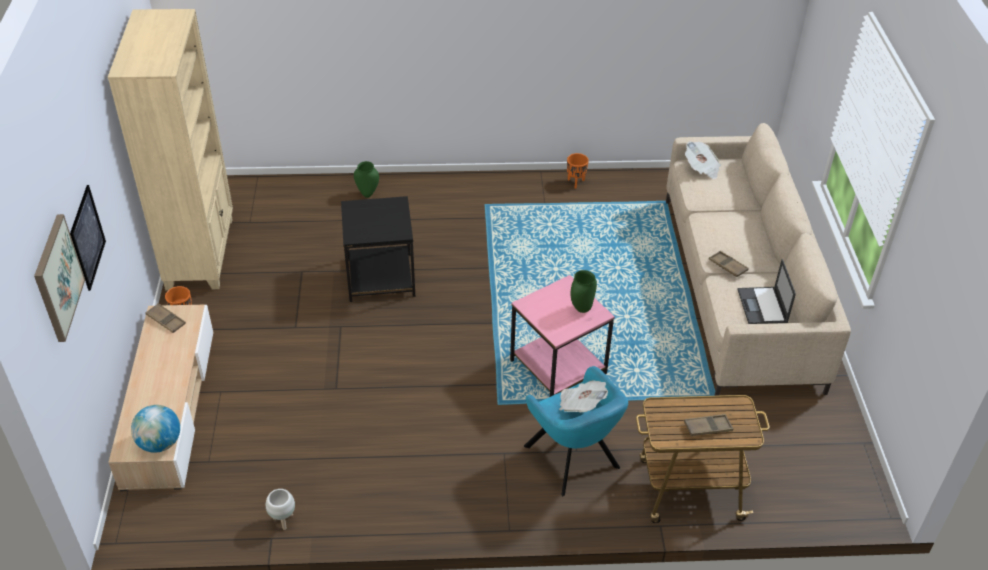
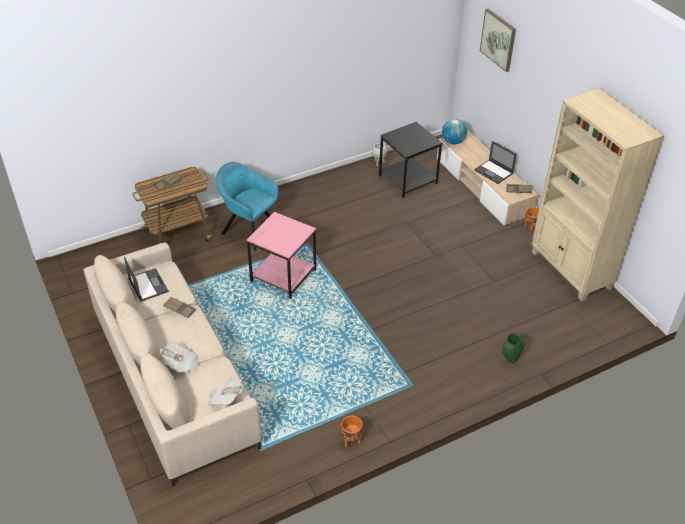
camera: 155 degrees right, 0 degrees up
picture [70,185,106,291] -> none
black side table [341,196,415,302] -> black side table moved to [379,122,443,198]
newspaper [559,380,608,412] -> newspaper moved to [161,342,200,373]
green vase [570,270,597,313] -> none
none -> laptop [474,141,517,184]

